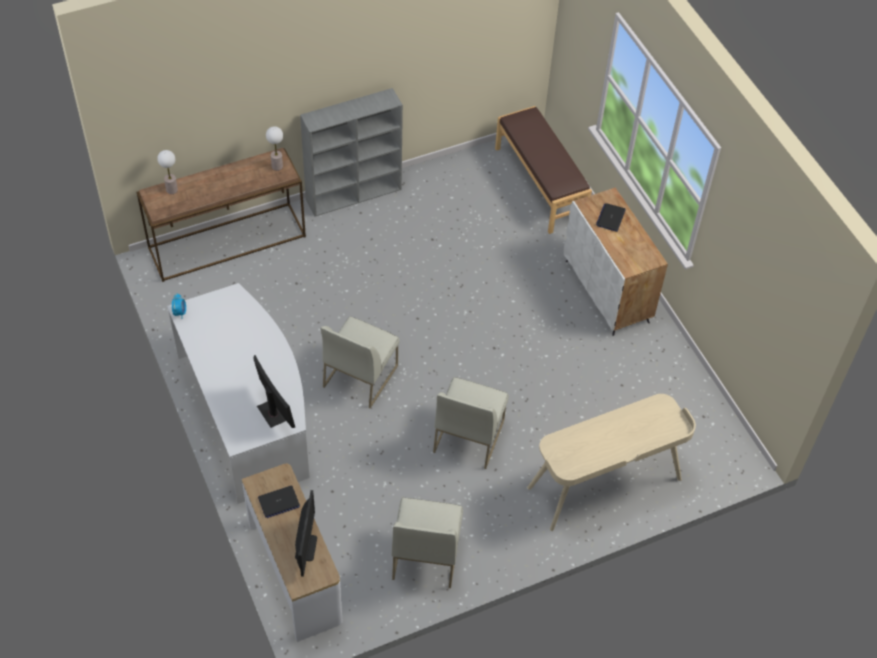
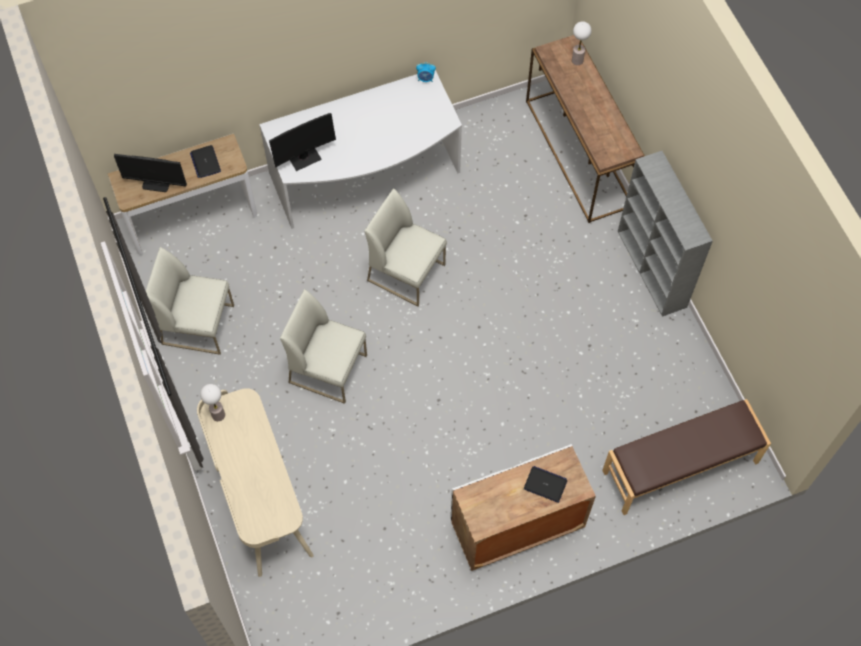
camera: 95 degrees right, 10 degrees up
table lamp [266,126,283,171] -> table lamp moved to [200,384,225,421]

